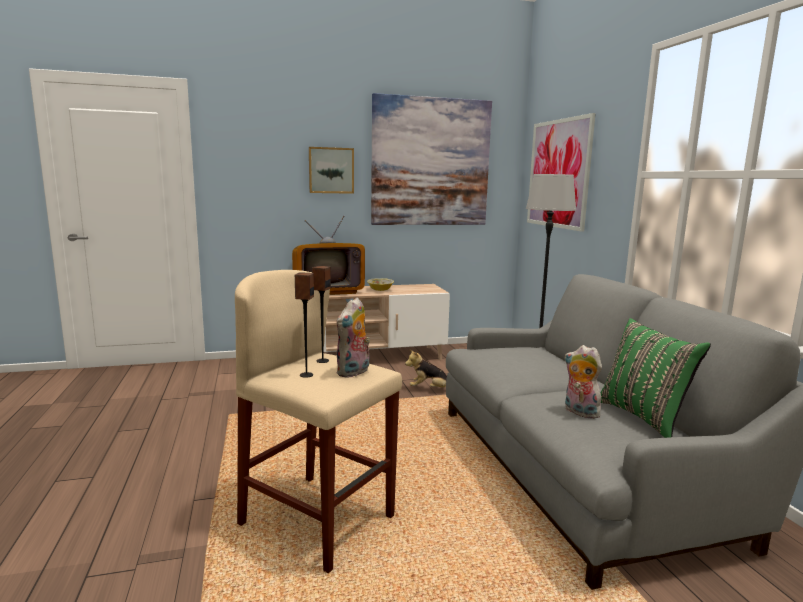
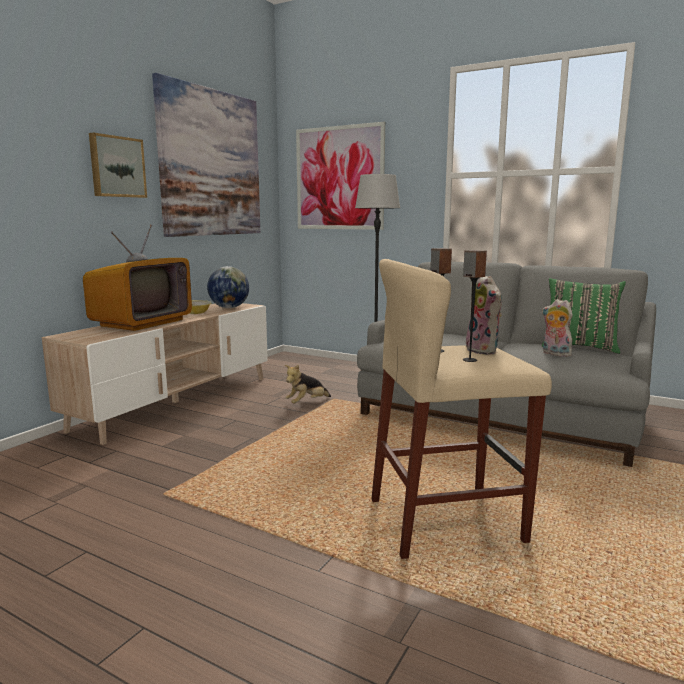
camera: 45 degrees left, 0 degrees up
plush toy [564,345,602,419] -> plush toy turned 45 degrees clockwise [542,299,573,357]
none -> globe [207,266,249,308]

